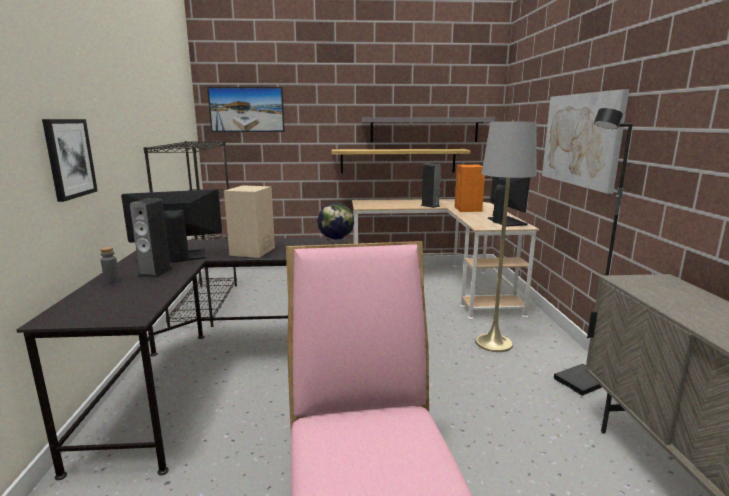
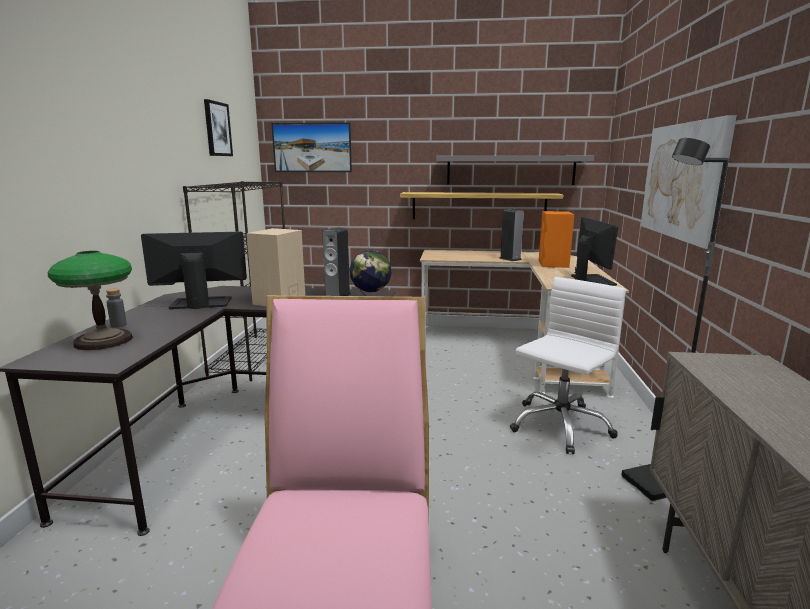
camera: 10 degrees right, 0 degrees up
picture [42,119,98,202] -> picture moved to [204,99,233,156]
speaker [130,198,172,278] -> speaker moved to [322,227,351,296]
grey floor lamp [475,120,536,352] -> white office chair [510,277,626,454]
none -> table lamp [48,251,133,350]

